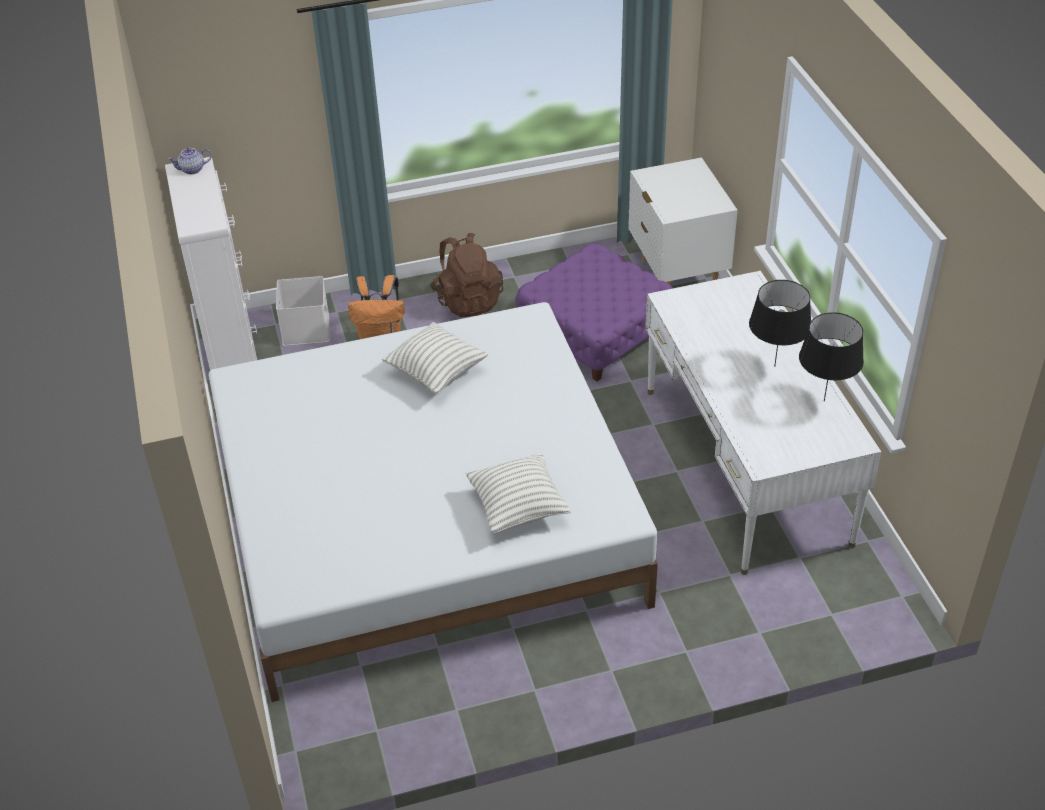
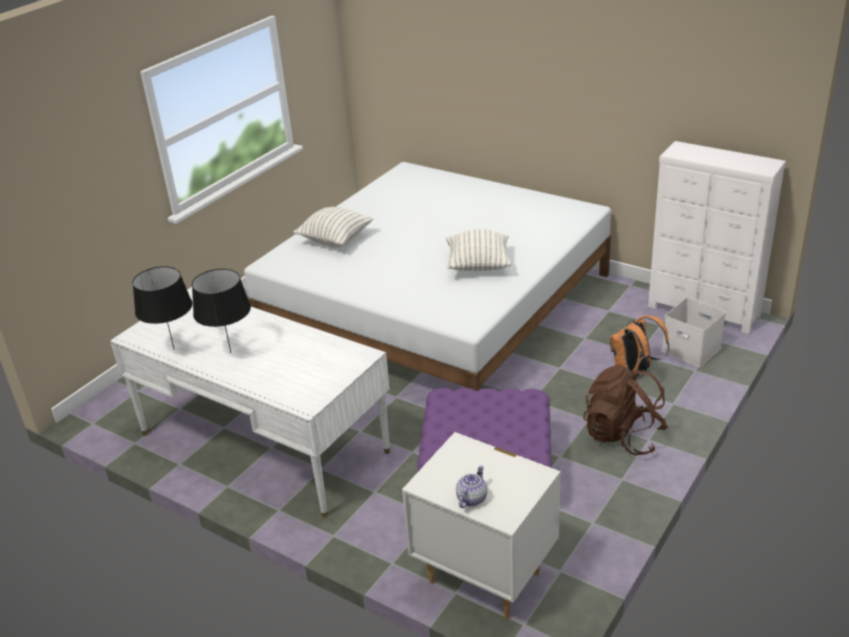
camera: 140 degrees right, 10 degrees down
teapot [168,148,212,175] -> teapot moved to [456,466,487,508]

